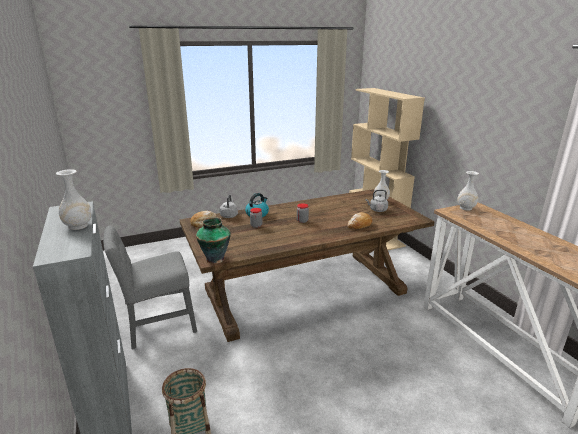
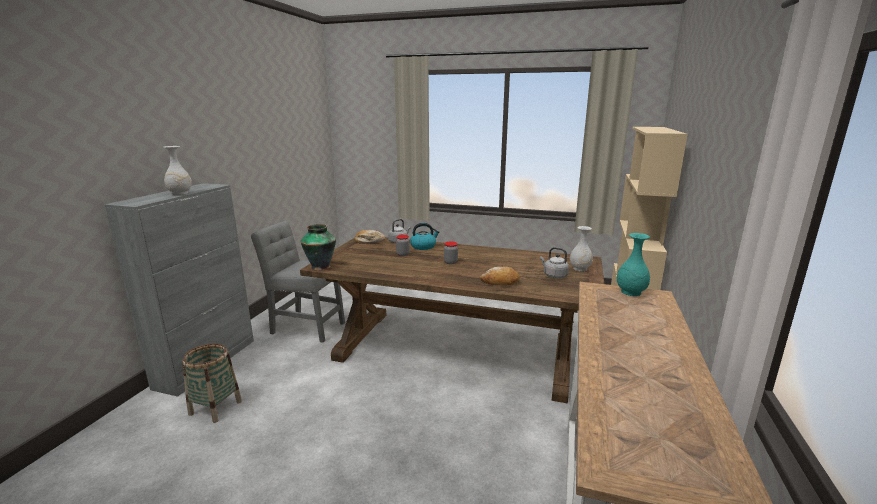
camera: 40 degrees right, 5 degrees down
white vase [457,171,479,211] -> turquoise vase [617,233,650,296]

